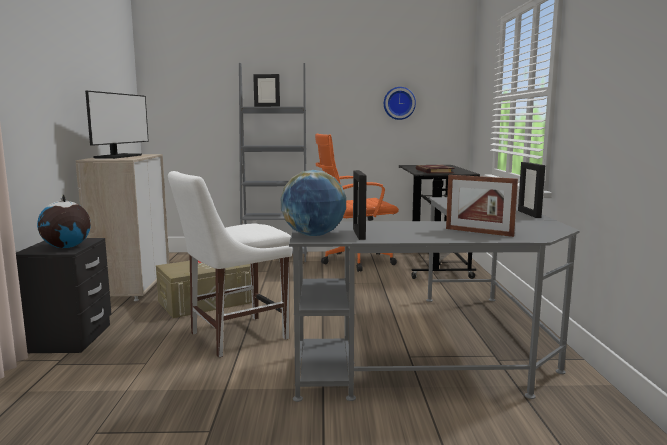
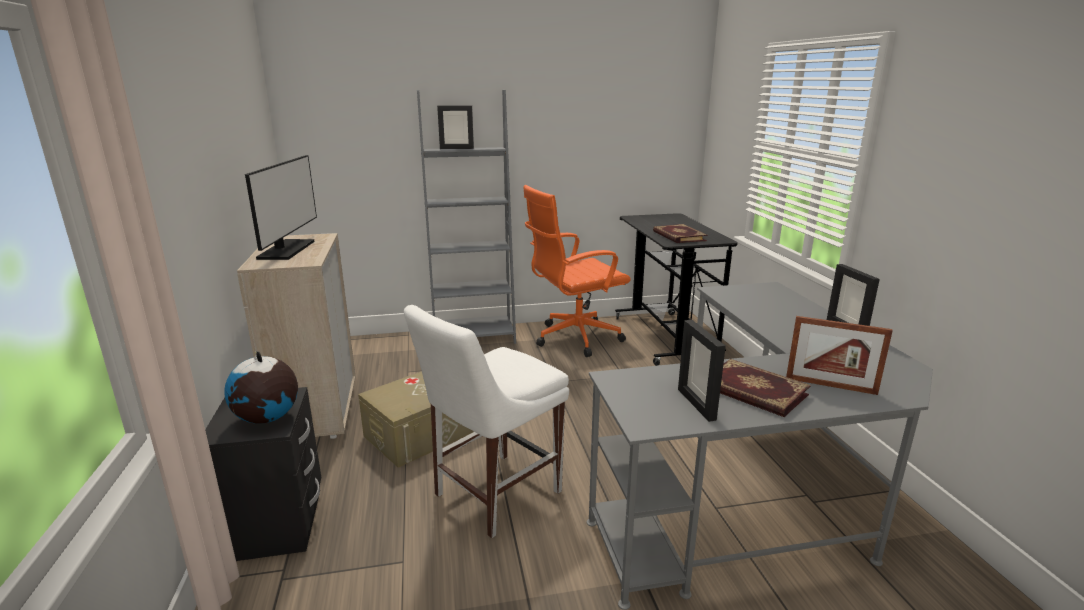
camera: 10 degrees left, 10 degrees up
globe [281,170,346,236] -> none
wall clock [384,87,416,120] -> none
none -> book [720,359,811,417]

